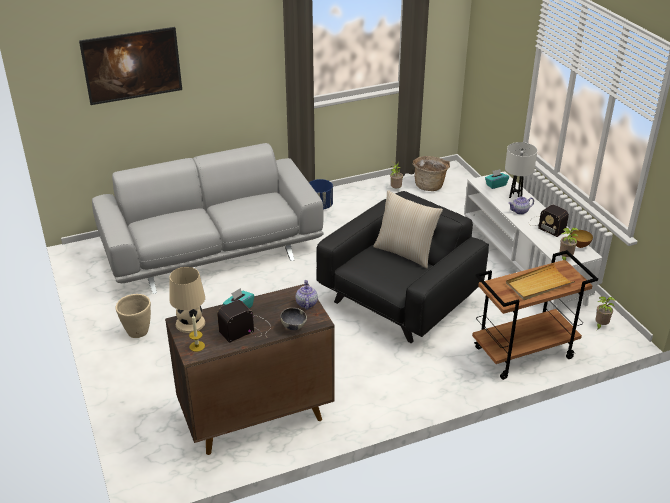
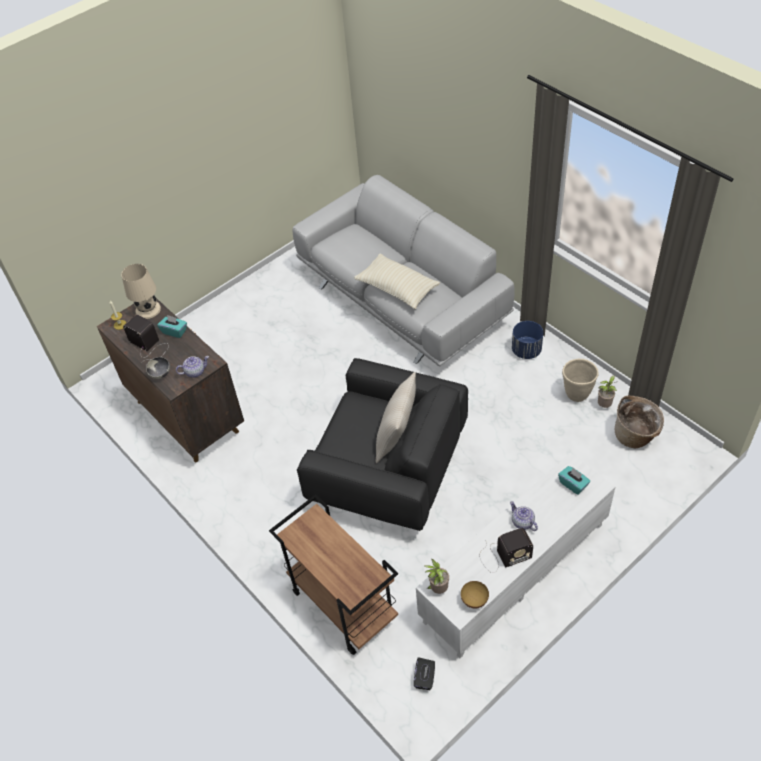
camera: 75 degrees right, 15 degrees up
picture [79,27,182,105] -> none
beige planter [115,294,151,338] -> beige planter moved to [562,359,599,402]
white table lamp [505,142,538,198] -> none
beige tray [506,263,575,300] -> none
radio [529,205,569,237] -> radio turned 135 degrees counterclockwise [479,528,533,573]
potted plant [595,296,616,330] -> black tissue box [414,657,435,690]
none -> beige pillow [354,253,440,309]

